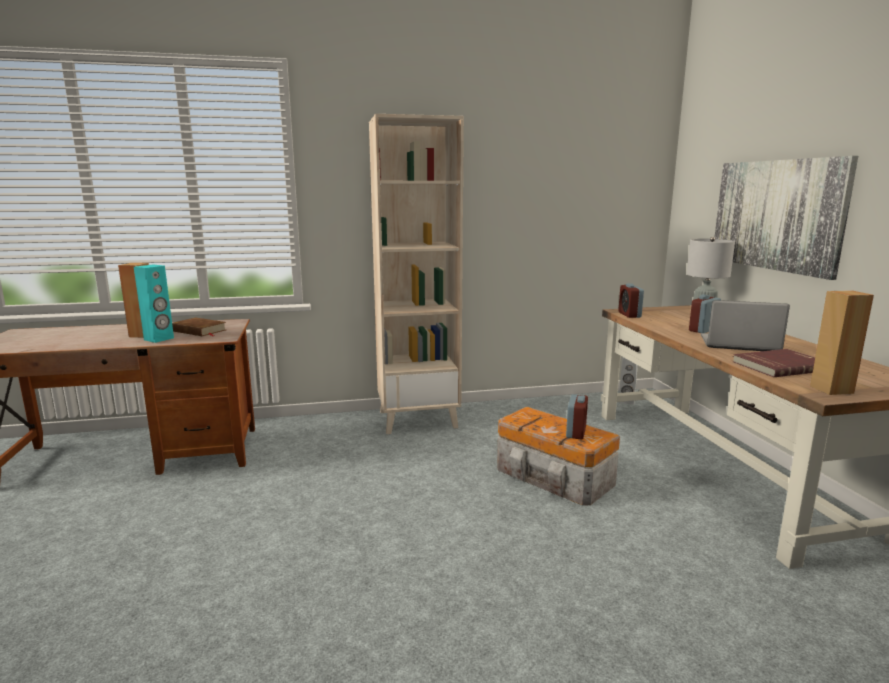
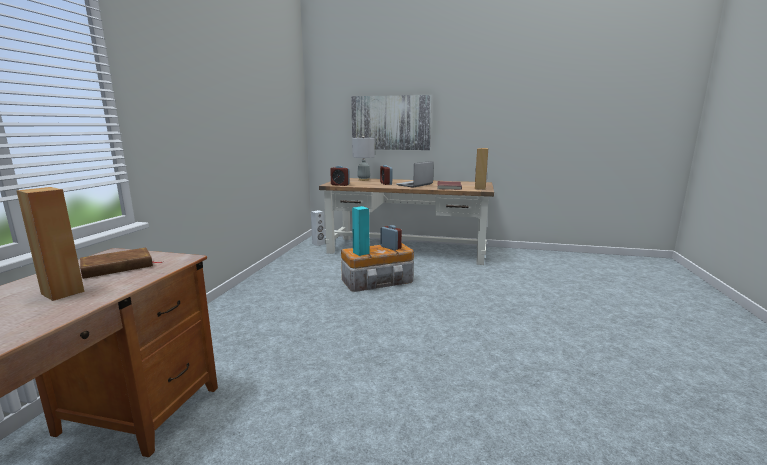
camera: 65 degrees left, 0 degrees up
turquoise speaker [134,264,174,343] -> turquoise speaker moved to [352,206,370,256]
beige bookcase [369,114,464,434] -> none

